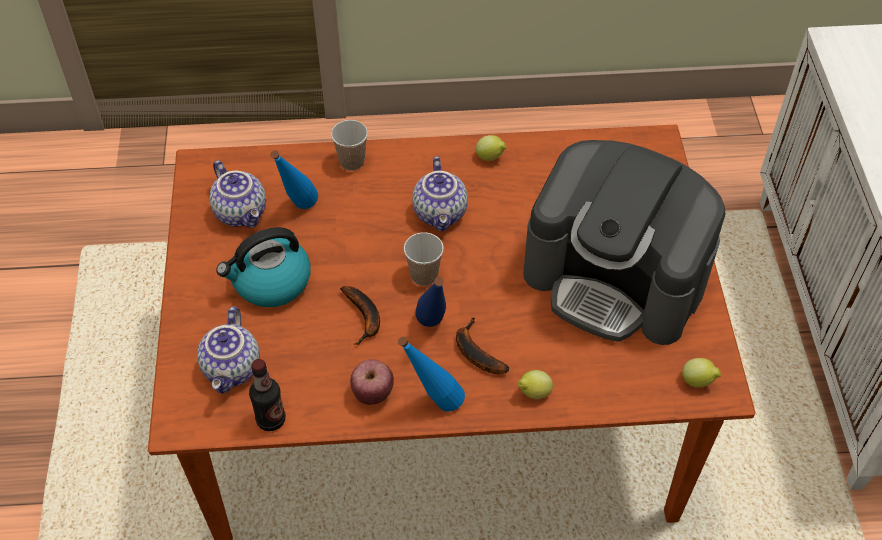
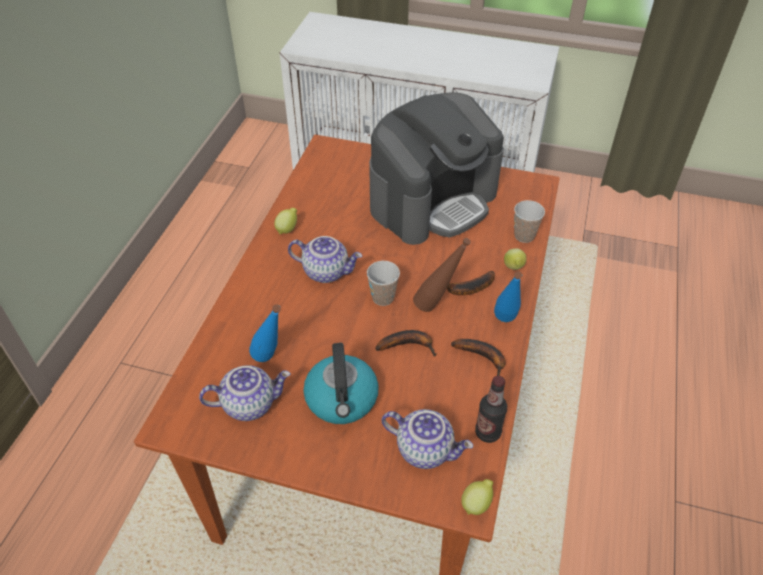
camera: 70 degrees left, 5 degrees down
cup [331,120,368,171] -> cup moved to [514,200,545,243]
apple [350,359,394,405] -> banana [451,339,506,376]
blue bottle [415,277,446,327] -> brown bottle [413,238,471,312]
lemon [682,358,721,388] -> lemon moved to [461,479,493,515]

